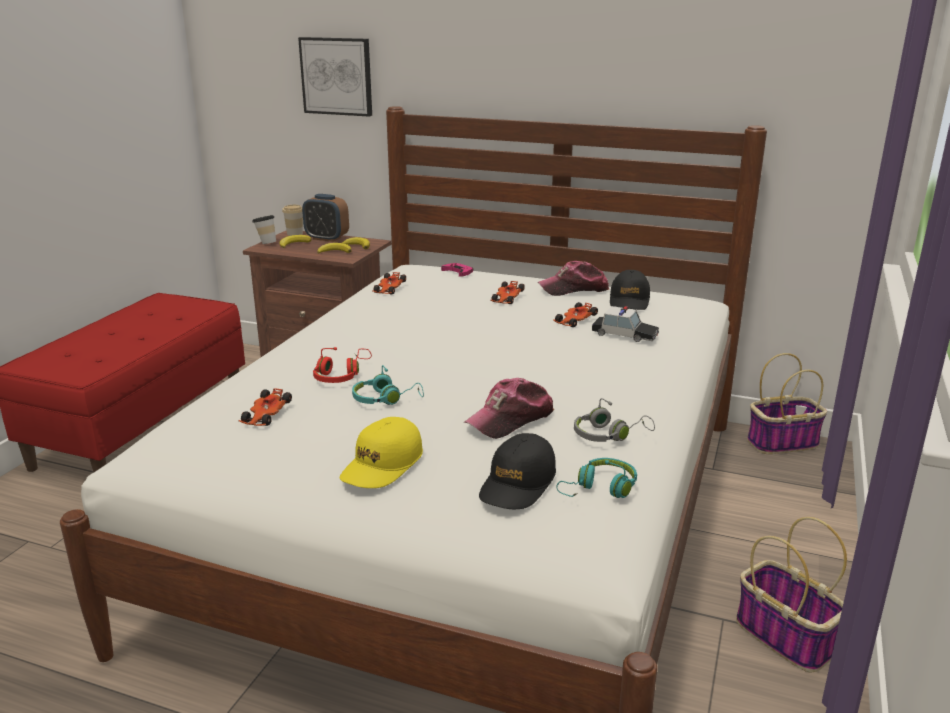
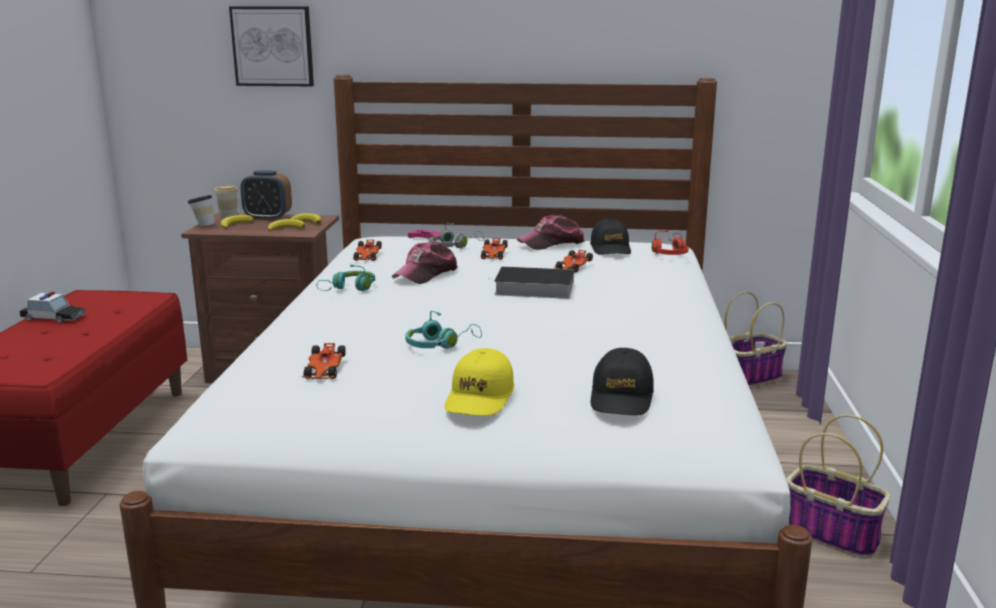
camera: 15 degrees left, 5 degrees down
red headphones [313,347,372,383] -> red headphones moved to [652,230,689,255]
cap [464,378,554,439] -> cap moved to [392,241,457,284]
turquoise headphones [556,458,637,498] -> turquoise headphones moved to [317,264,375,291]
grey headphones [574,398,655,442] -> grey headphones moved to [430,223,484,248]
toy car [592,306,659,342] -> toy car moved to [20,292,86,323]
none -> book [490,266,574,299]

